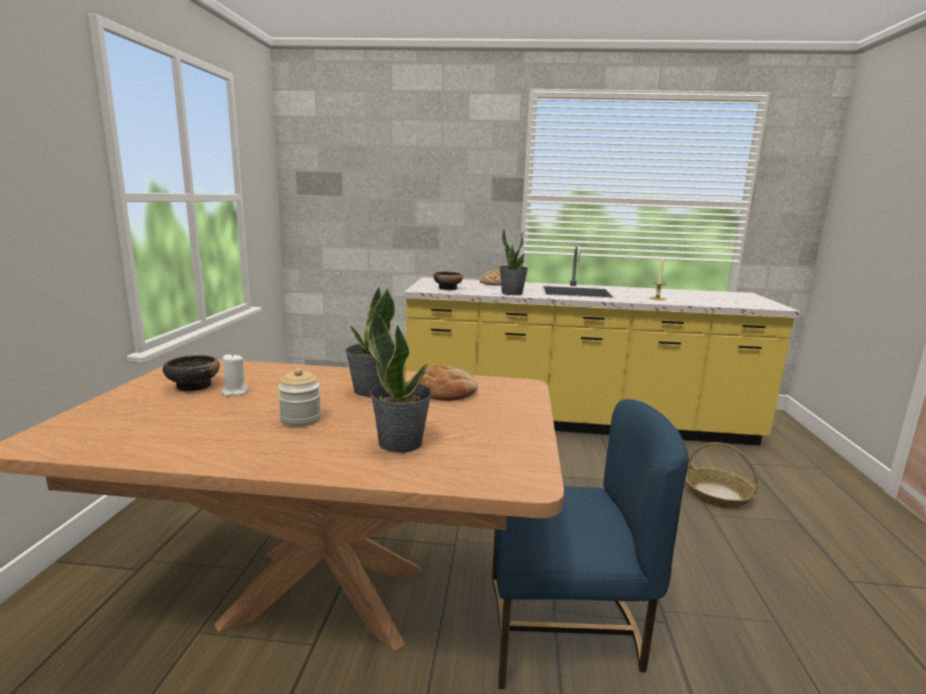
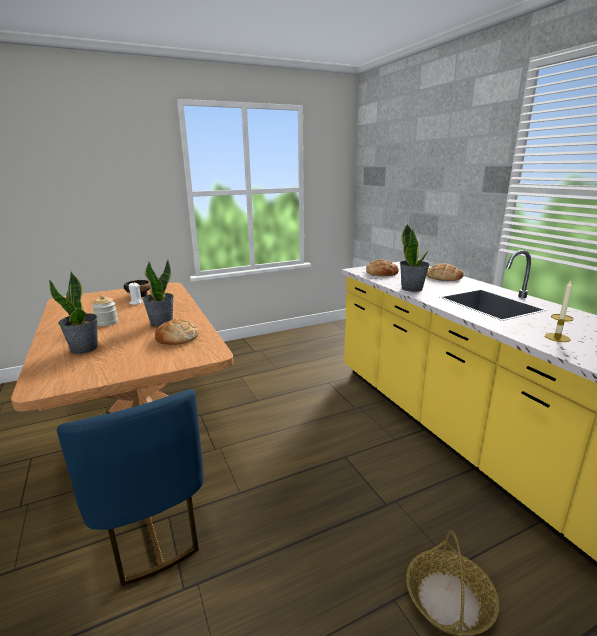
camera: 60 degrees right, 5 degrees up
bowl [433,272,463,290] -> bread [366,259,399,276]

